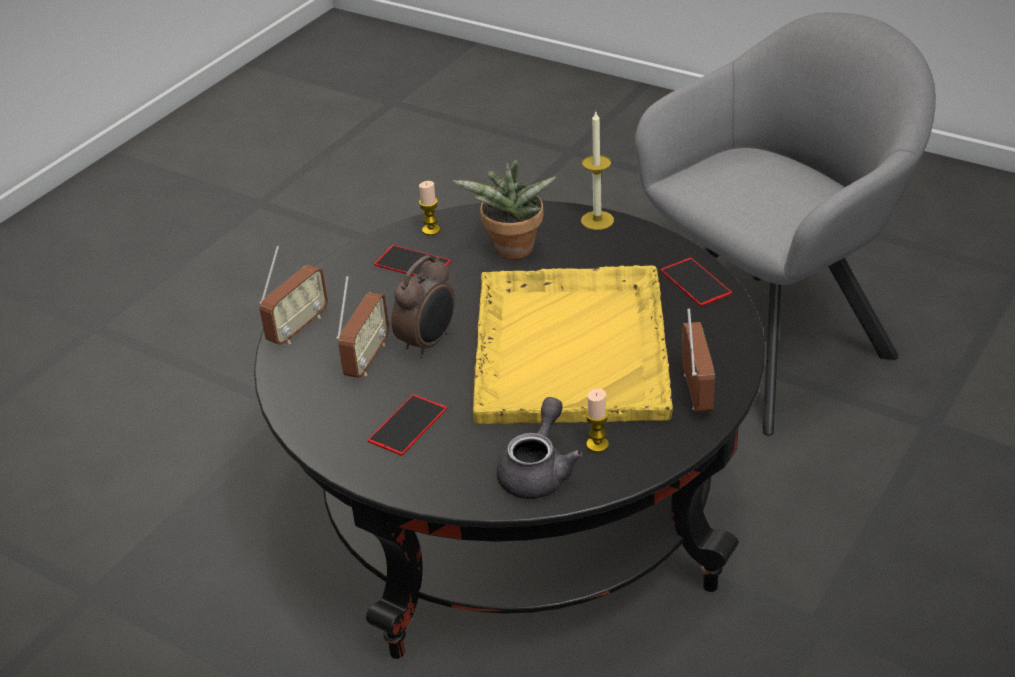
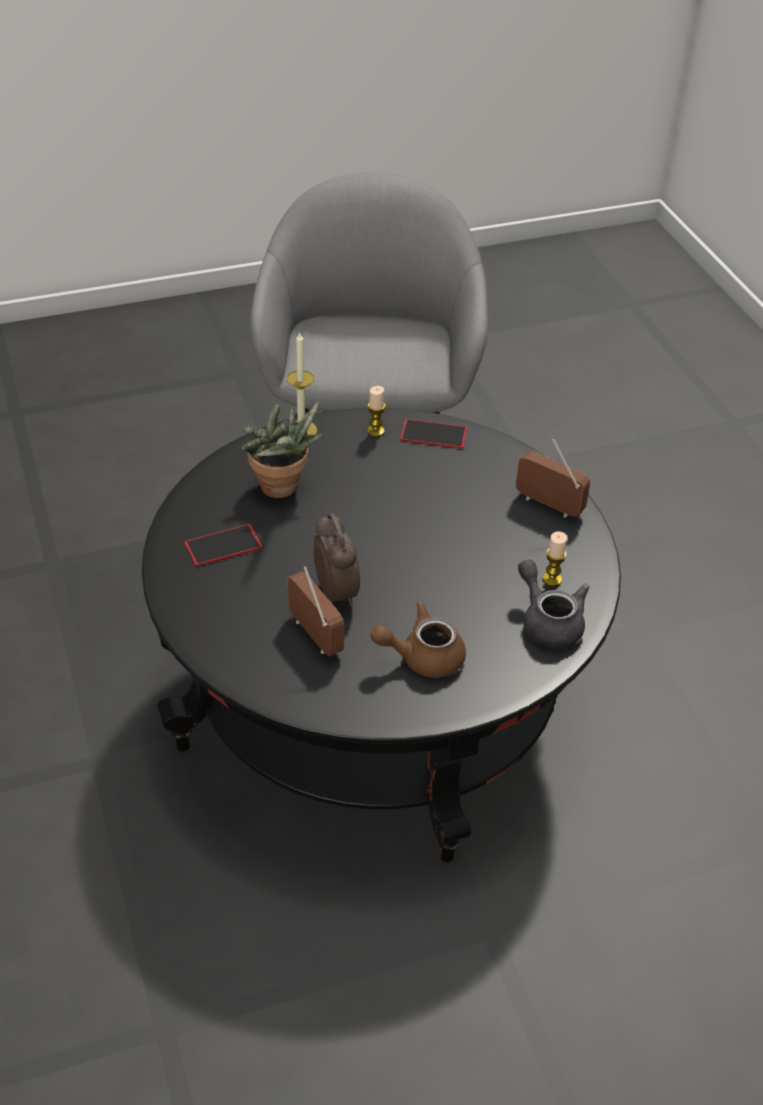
camera: 55 degrees left, 5 degrees up
radio [259,245,328,345] -> none
phone [368,394,447,456] -> brown teapot [370,602,466,678]
candle [419,181,440,236] -> candle moved to [367,386,386,437]
yellow tray [473,265,673,424] -> none

